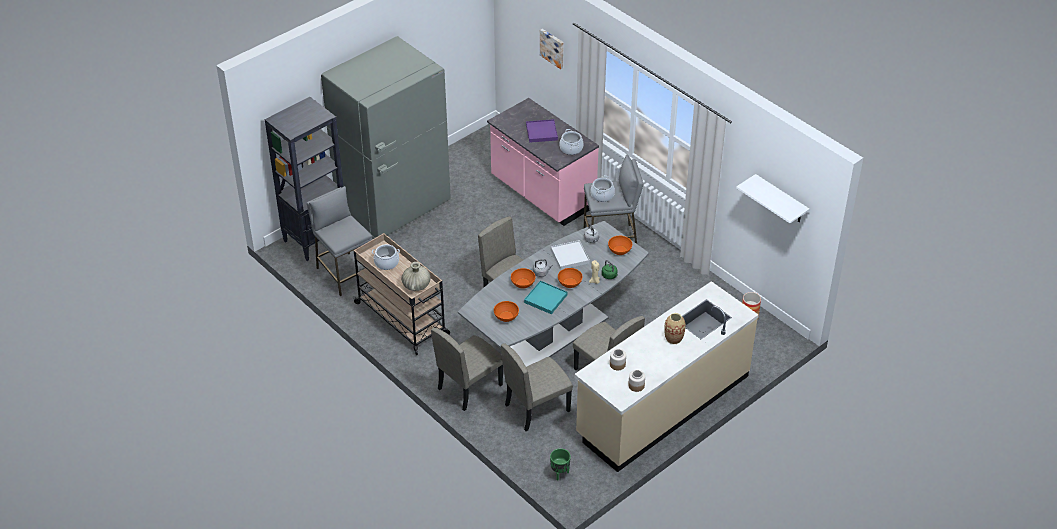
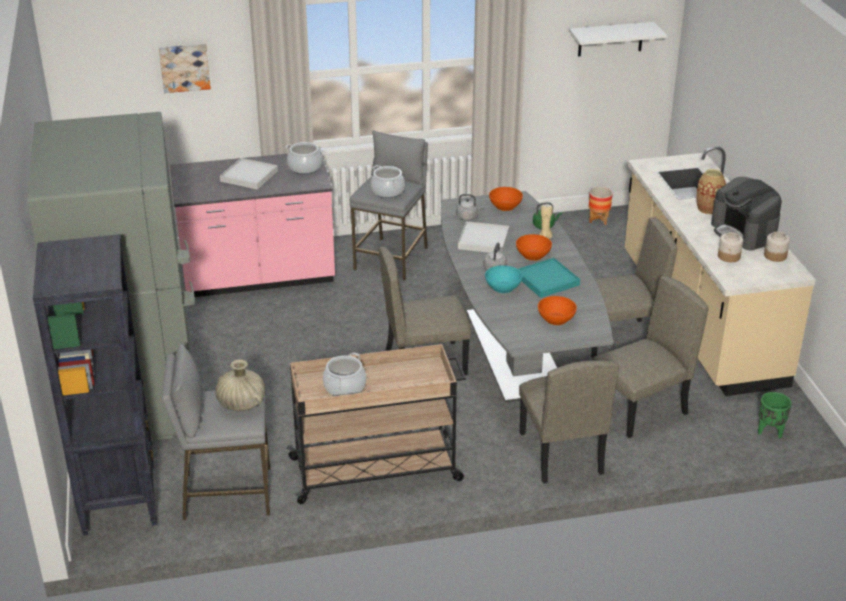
camera: 60 degrees left, 10 degrees down
beige vase [401,262,431,291] -> beige vase moved to [215,359,265,411]
beige chair [501,343,573,431] -> beige chair turned 120 degrees counterclockwise [592,276,709,438]
orange bowl [511,268,535,289] -> turquoise bowl [485,265,522,293]
purple tray [526,119,558,143] -> white tray [220,158,278,190]
none -> coffee machine [711,177,782,251]

